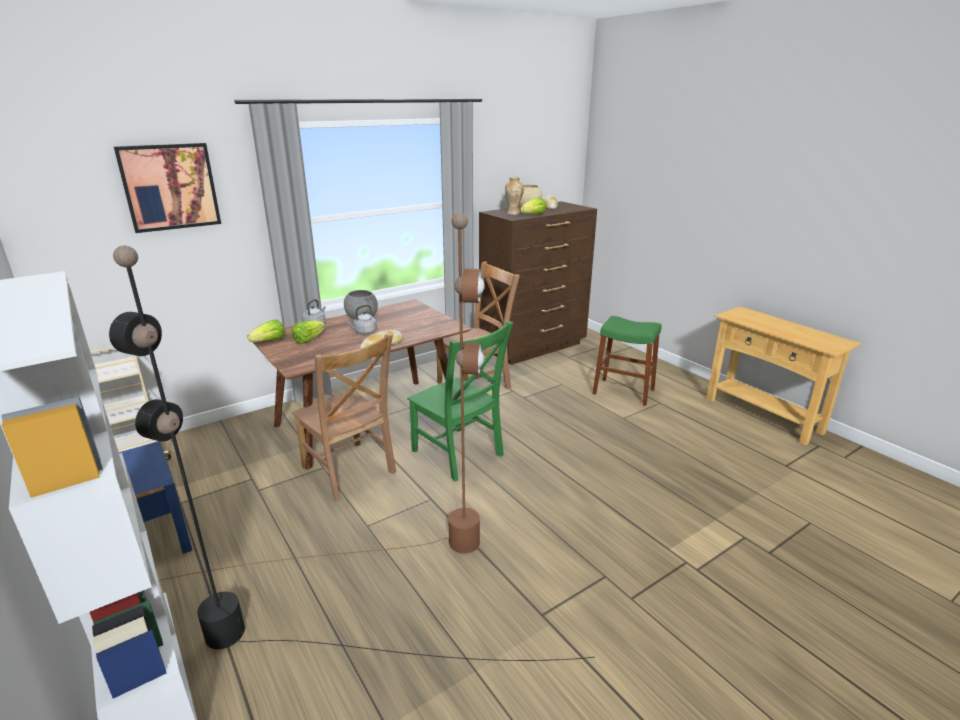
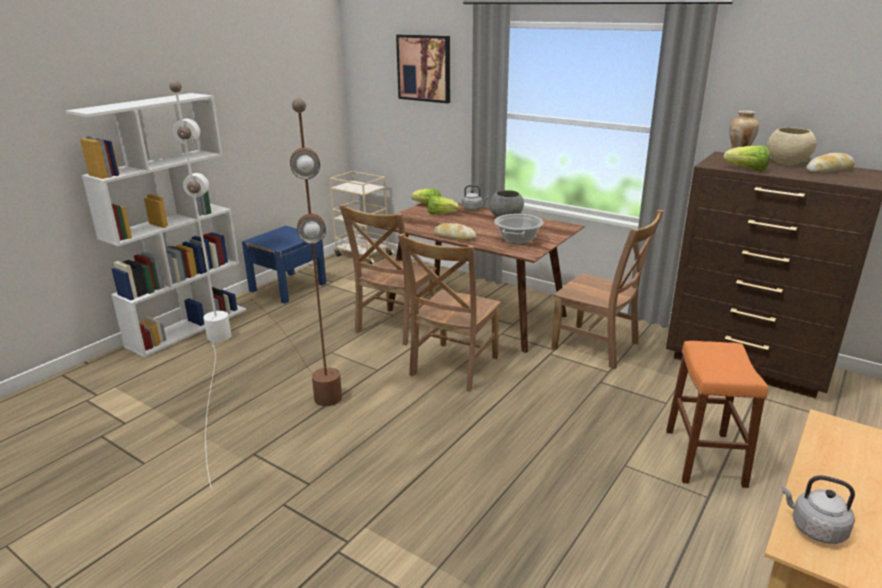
camera: 70 degrees right, 0 degrees up
black floor lamp [109,246,595,661] -> white floor lamp [169,80,231,489]
grey kettle [347,305,377,334] -> grey kettle moved to [782,475,855,544]
green chair [407,321,513,481] -> brown chair [398,233,501,392]
green stool [593,316,662,406] -> orange stool [666,341,768,488]
none -> cooking pot [494,214,544,244]

